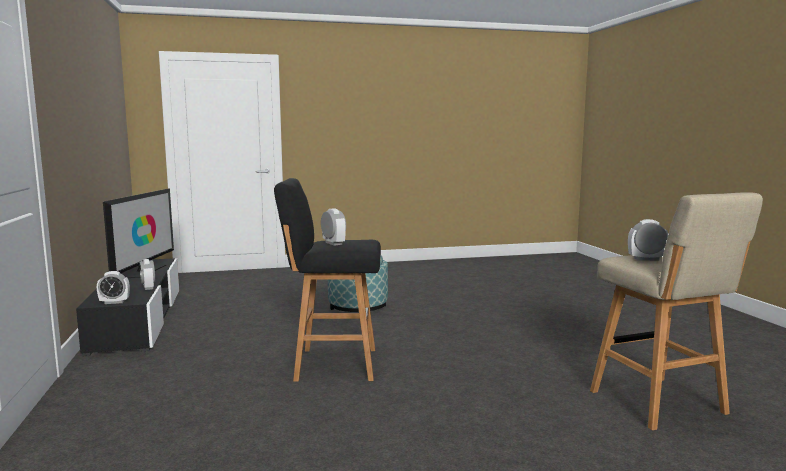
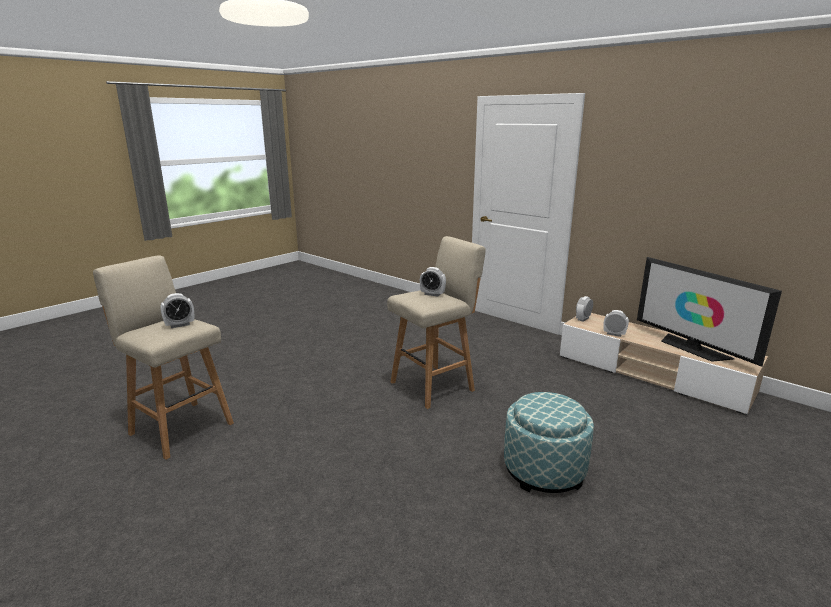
camera: 145 degrees right, 10 degrees up
black tv stand [76,258,179,356] -> beige tv stand [560,313,768,415]
black stool [274,178,381,382] -> beige stool [387,236,486,409]

